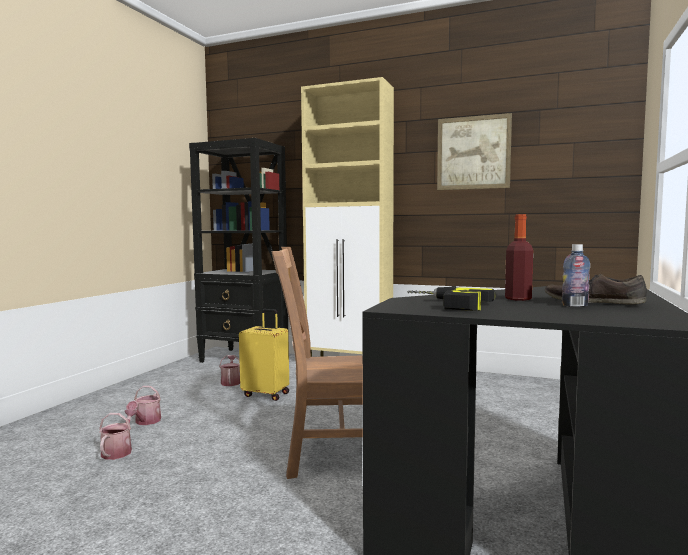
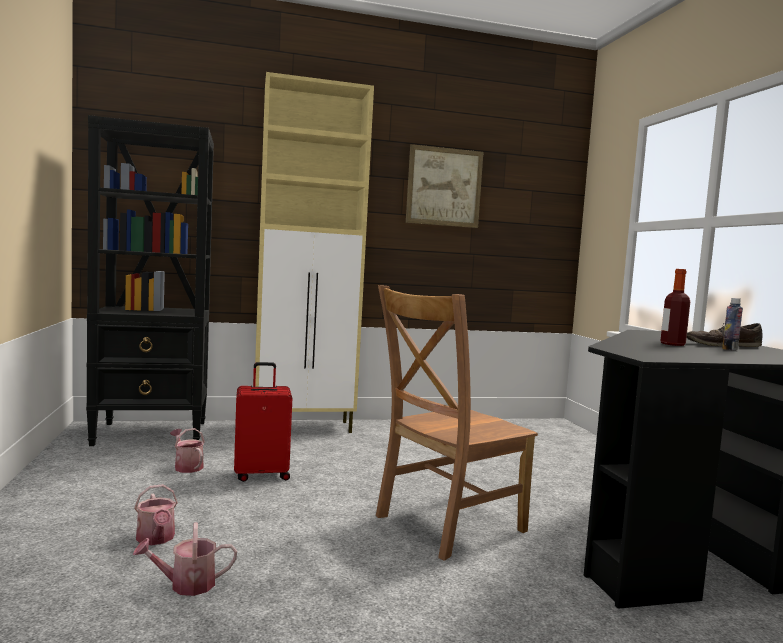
camera: 35 degrees left, 0 degrees up
watering can [99,409,137,460] -> watering can turned 75 degrees counterclockwise [133,522,237,596]
yellow suitcase [239,309,289,401] -> red suitcase [234,362,292,482]
power drill [407,286,496,311] -> none

